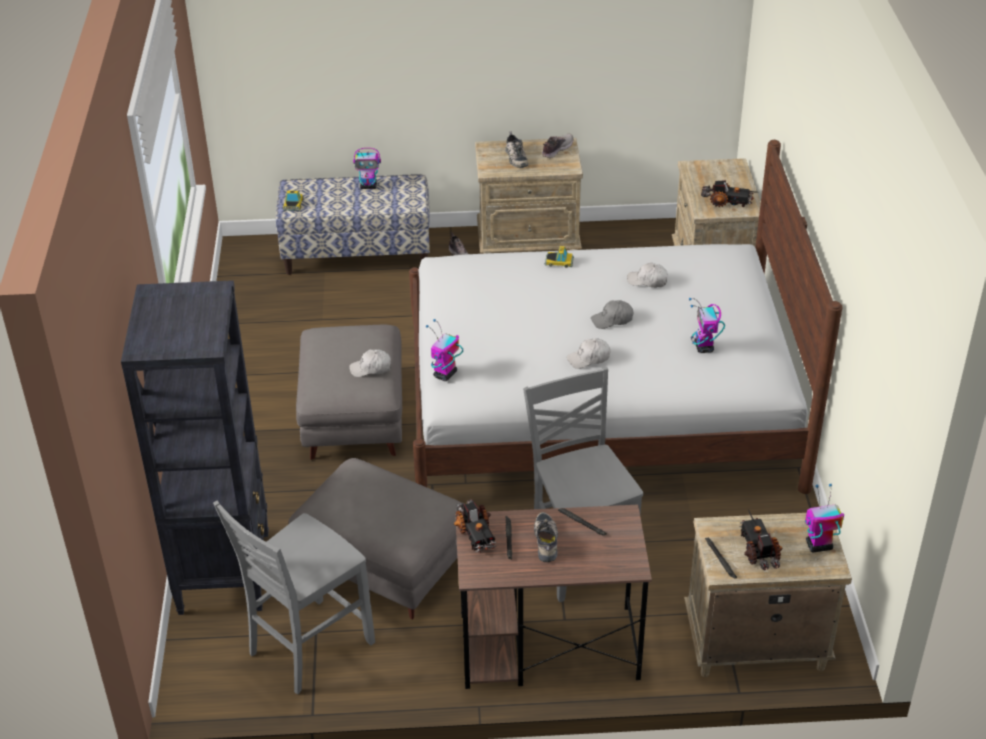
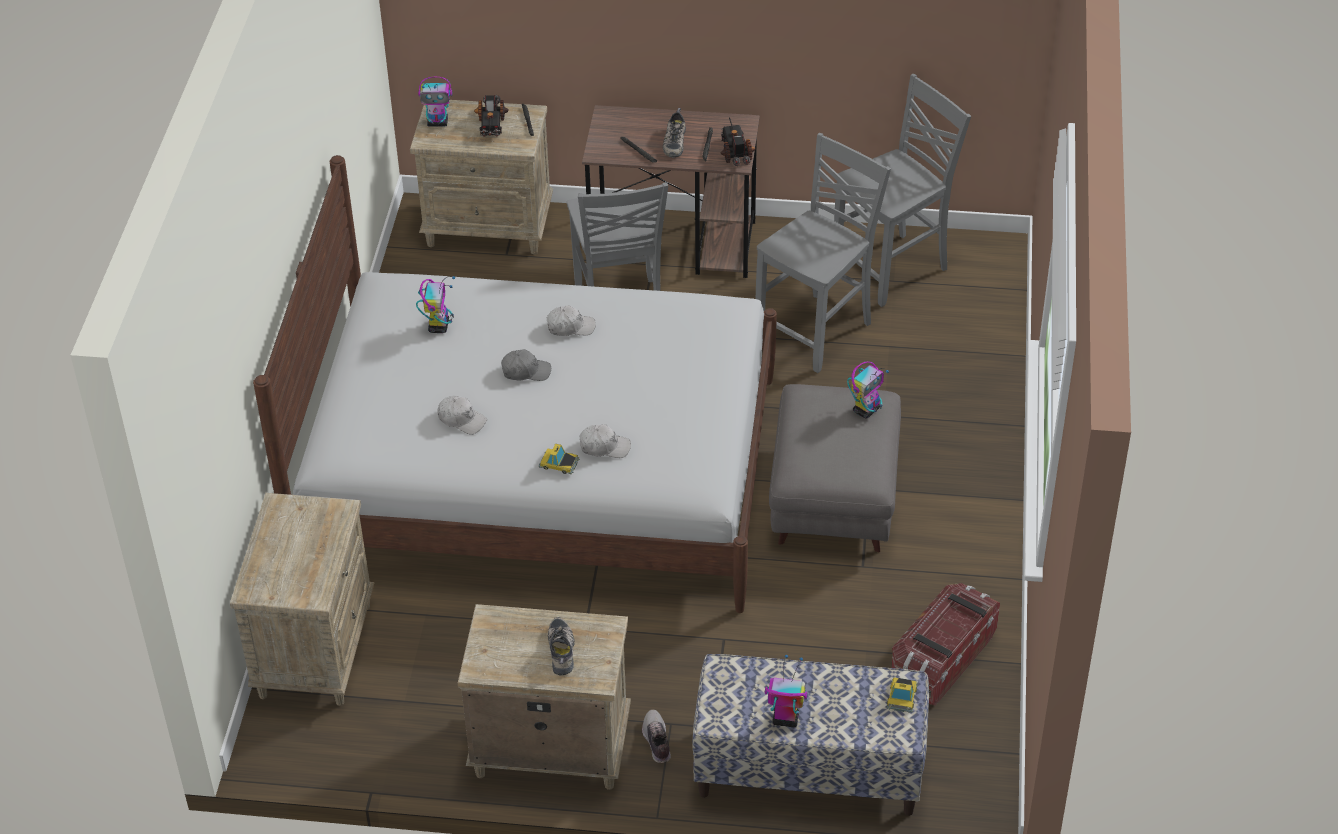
camera: 170 degrees left, 5 degrees up
black bookcase [121,280,269,615] -> none
grey ottoman [288,458,464,619] -> grey chair [755,133,891,373]
white cap [349,349,391,377] -> white cap moved to [580,424,631,458]
toy robot [426,319,463,381] -> toy robot moved to [847,362,889,418]
shoe [542,134,573,158] -> none
toy truck [701,180,758,207] -> none
none -> storage box [891,583,1000,706]

